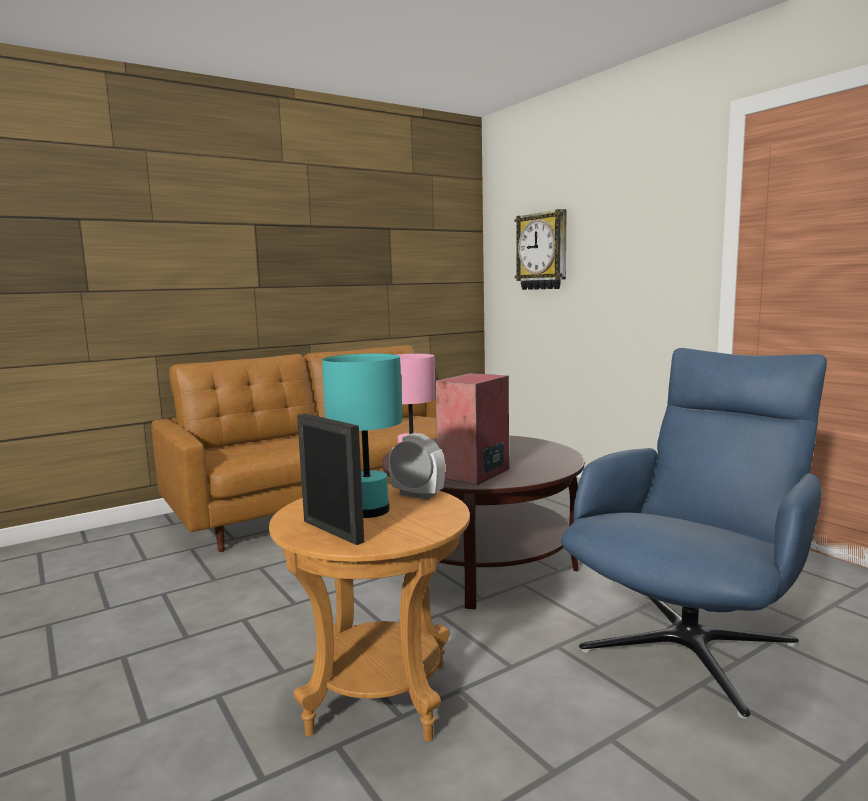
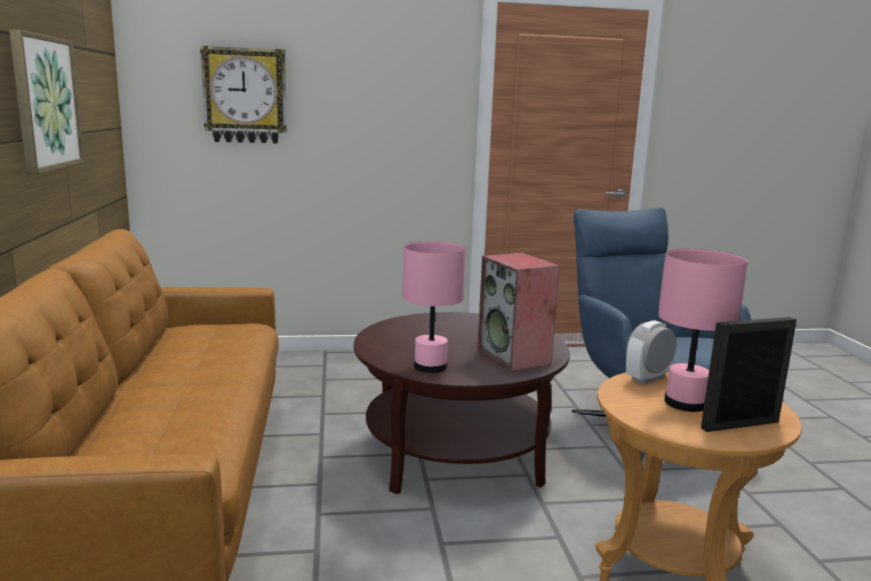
camera: 65 degrees left, 5 degrees up
turquoise table lamp [322,354,402,518] -> pink table lamp [658,249,748,412]
none -> picture [9,30,84,174]

